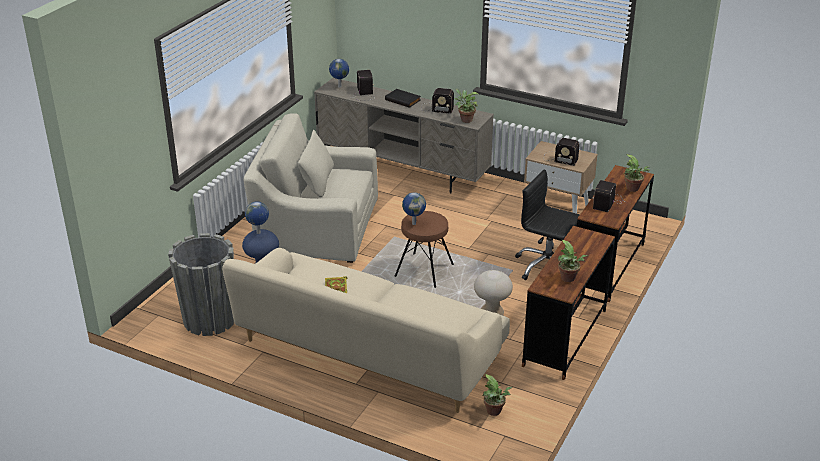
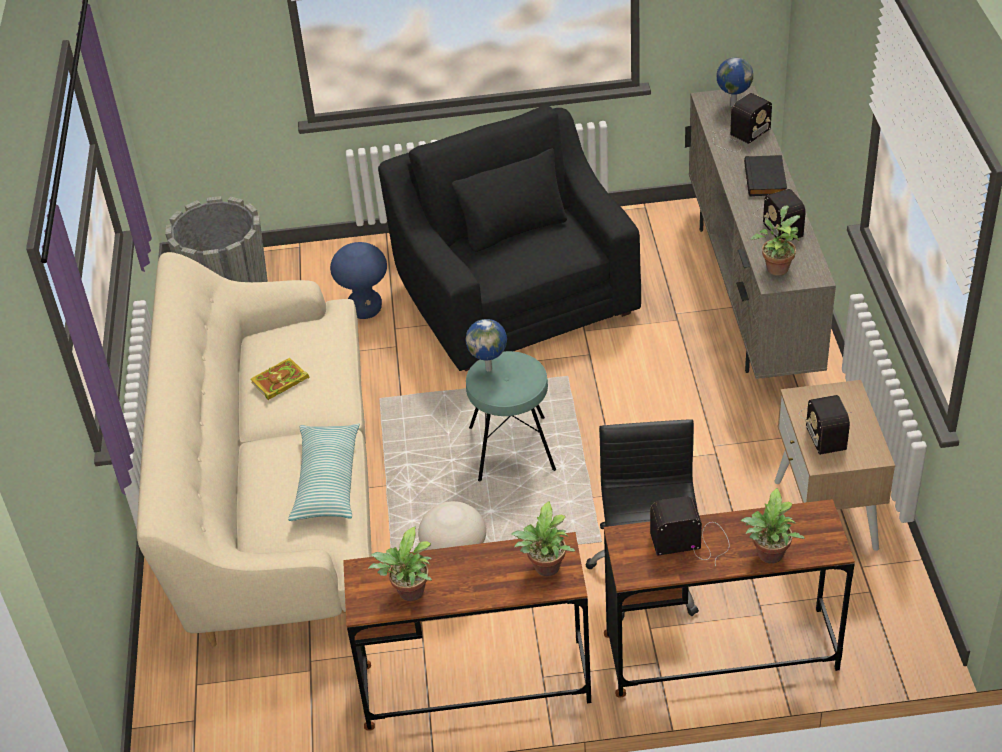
camera: 60 degrees right, 10 degrees up
beige armchair [243,113,378,263] -> black armchair [378,105,641,371]
globe [245,201,269,234] -> none
brown stool [395,211,454,288] -> turquoise stool [466,351,556,481]
potted plant [482,374,512,416] -> potted plant moved to [511,501,575,576]
none -> pillow [288,424,360,521]

